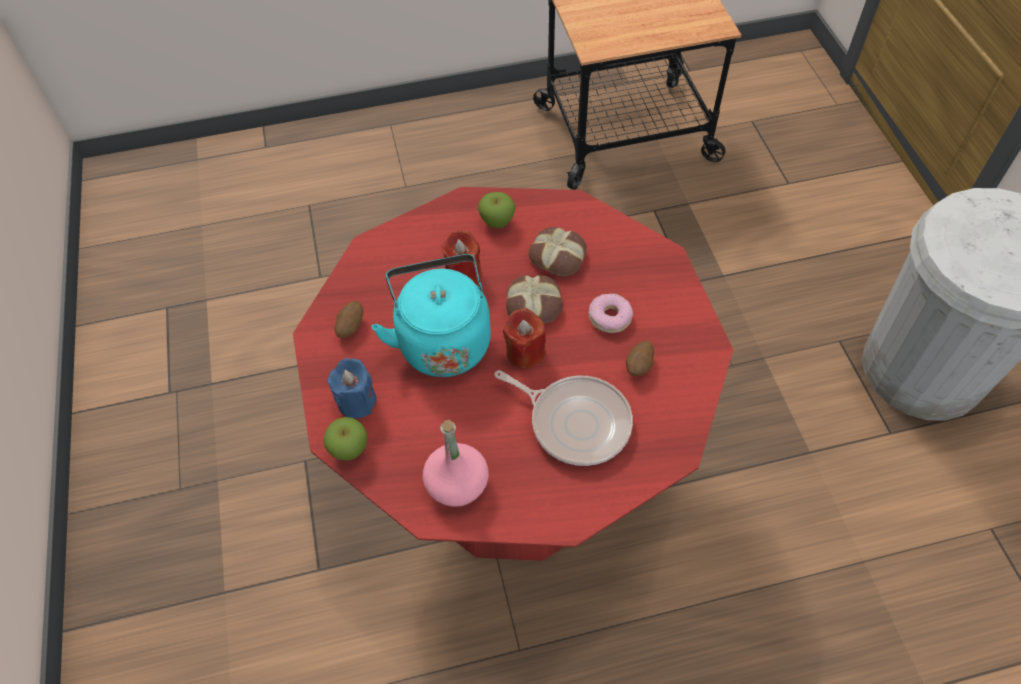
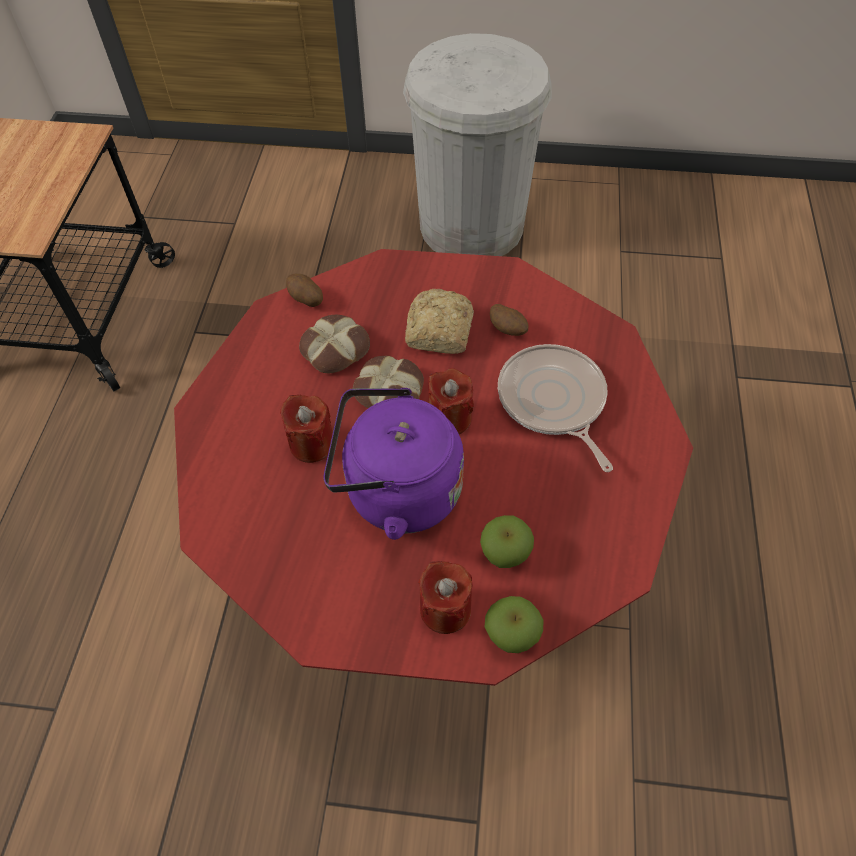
camera: 70 degrees left, 0 degrees up
blue candle [328,358,377,419] -> red candle [418,561,473,634]
potato [334,301,363,338] -> potato moved to [286,274,323,307]
turquoise kettle [371,254,491,377] -> purple kettle [323,388,464,540]
pink bottle [423,420,489,507] -> none
apple [478,192,516,229] -> apple moved to [480,515,534,568]
frying pan [494,370,633,466] -> frying pan turned 75 degrees counterclockwise [498,344,613,472]
donut [588,293,633,333] -> bread [405,289,474,354]

